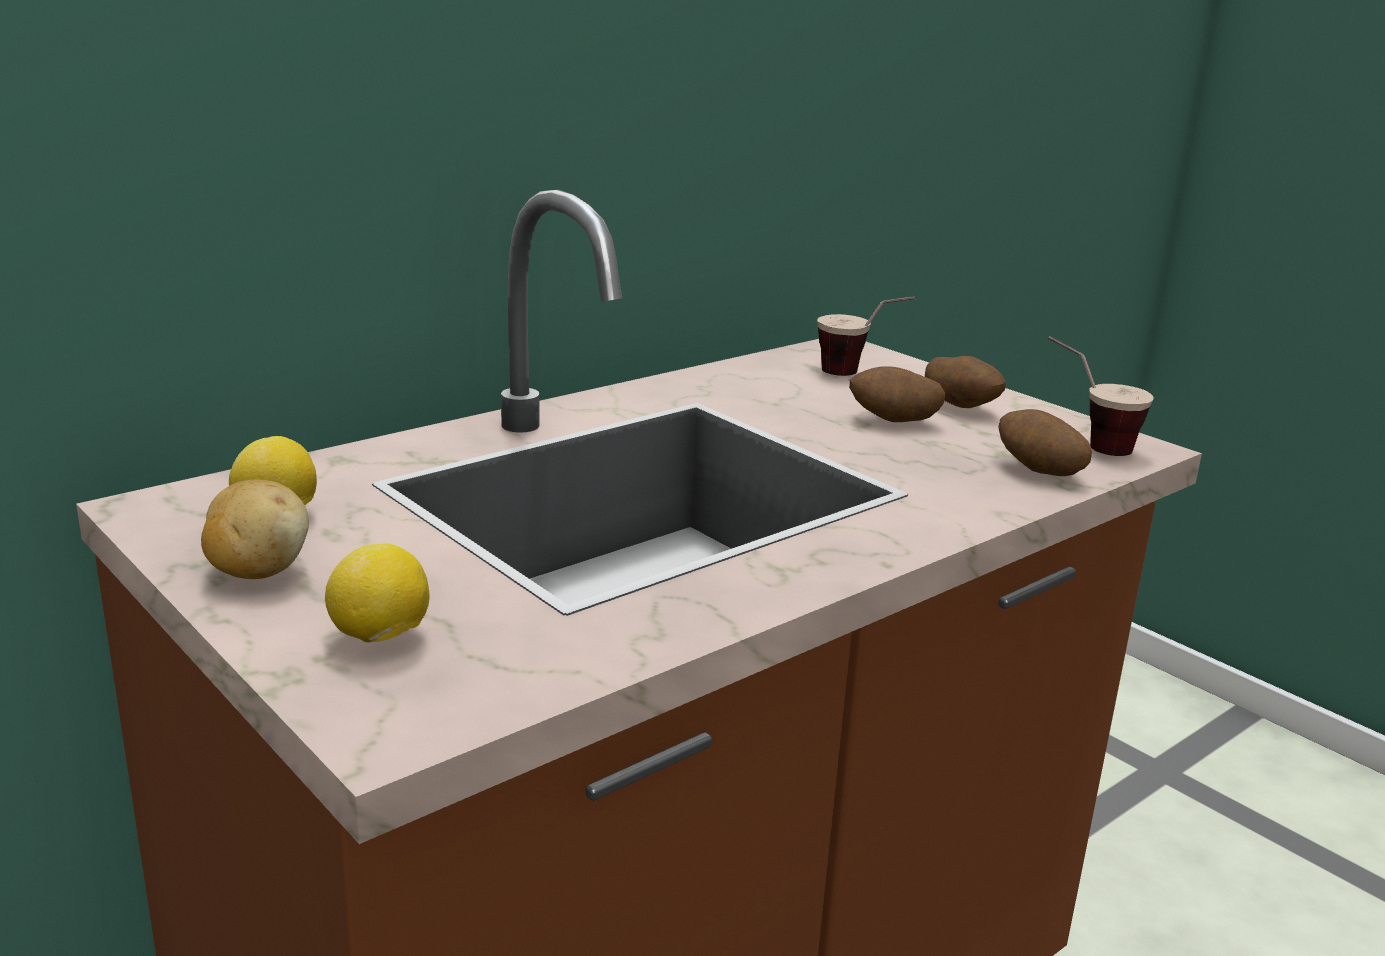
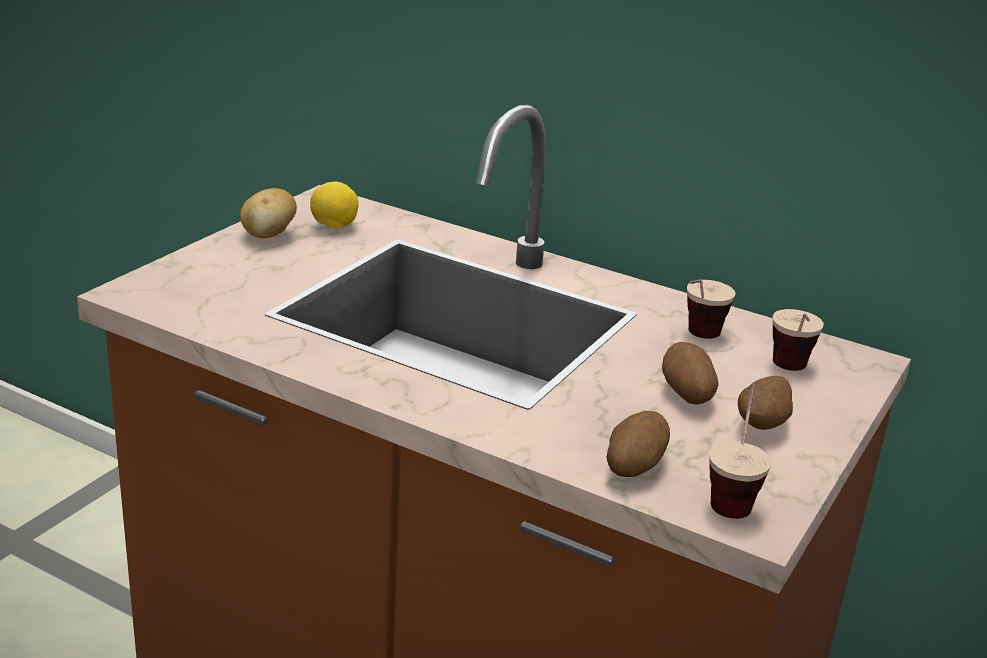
camera: 70 degrees right, 5 degrees up
lemon [325,543,430,642] -> none
none -> cup [687,279,736,339]

